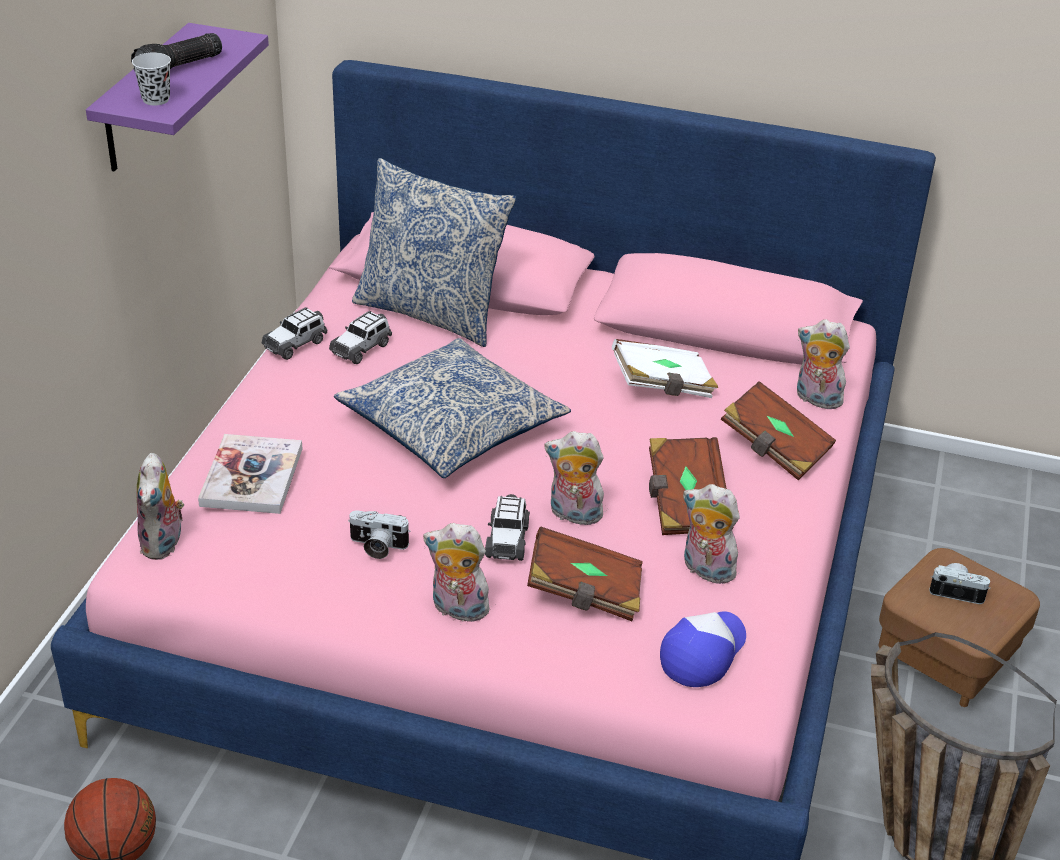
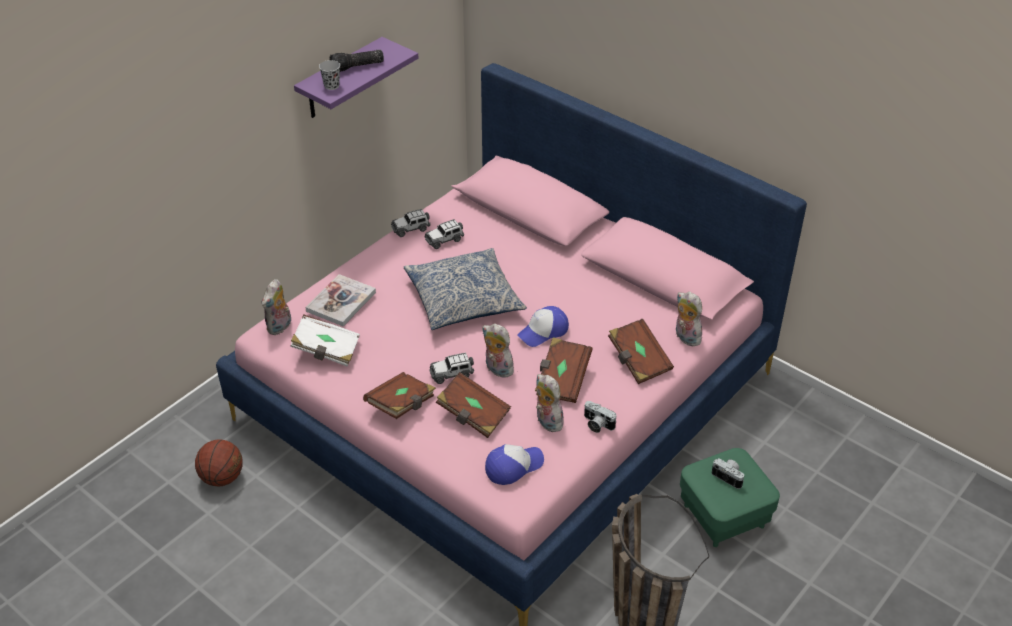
camera: 25 degrees right, 5 degrees up
camera [348,510,411,559] -> camera moved to [584,401,616,433]
pillow [352,158,516,347] -> none
plush toy [423,523,492,622] -> brown book [363,372,436,419]
toy car [485,494,530,561] -> toy car turned 45 degrees clockwise [429,353,474,384]
white book [612,339,718,398] -> white book moved to [290,314,360,367]
brown ottoman [878,548,1040,707] -> green ottoman [680,448,780,547]
none -> cap [517,306,569,347]

